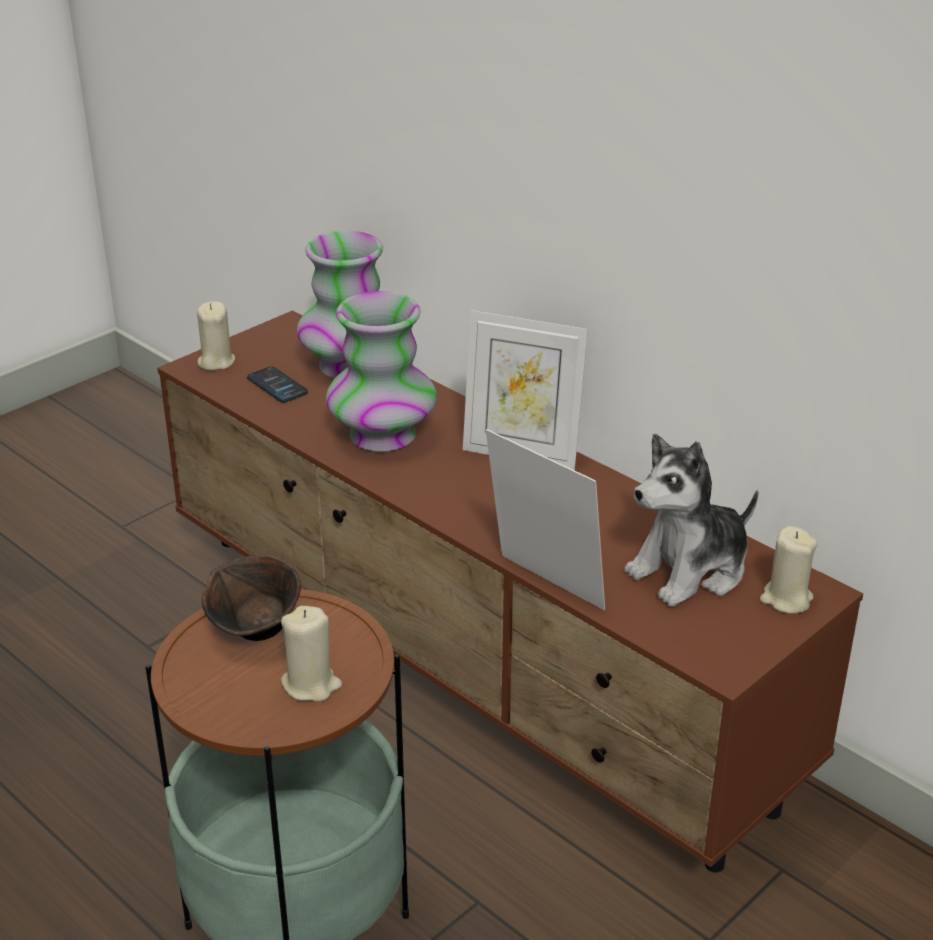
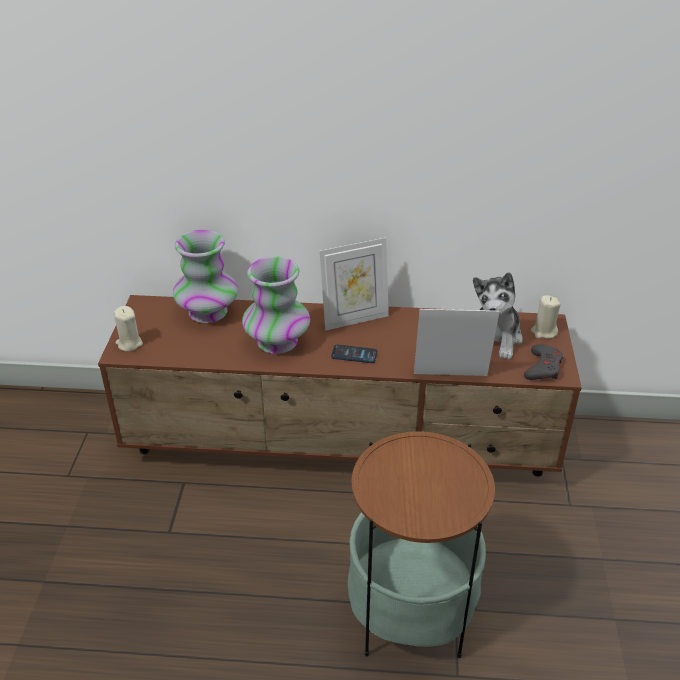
camera: 40 degrees left, 5 degrees up
brown bowl [202,555,301,641] -> none
phone [247,366,308,403] -> phone moved to [331,345,377,363]
beige candle [281,606,342,701] -> none
none -> grey game controller [524,344,563,380]

